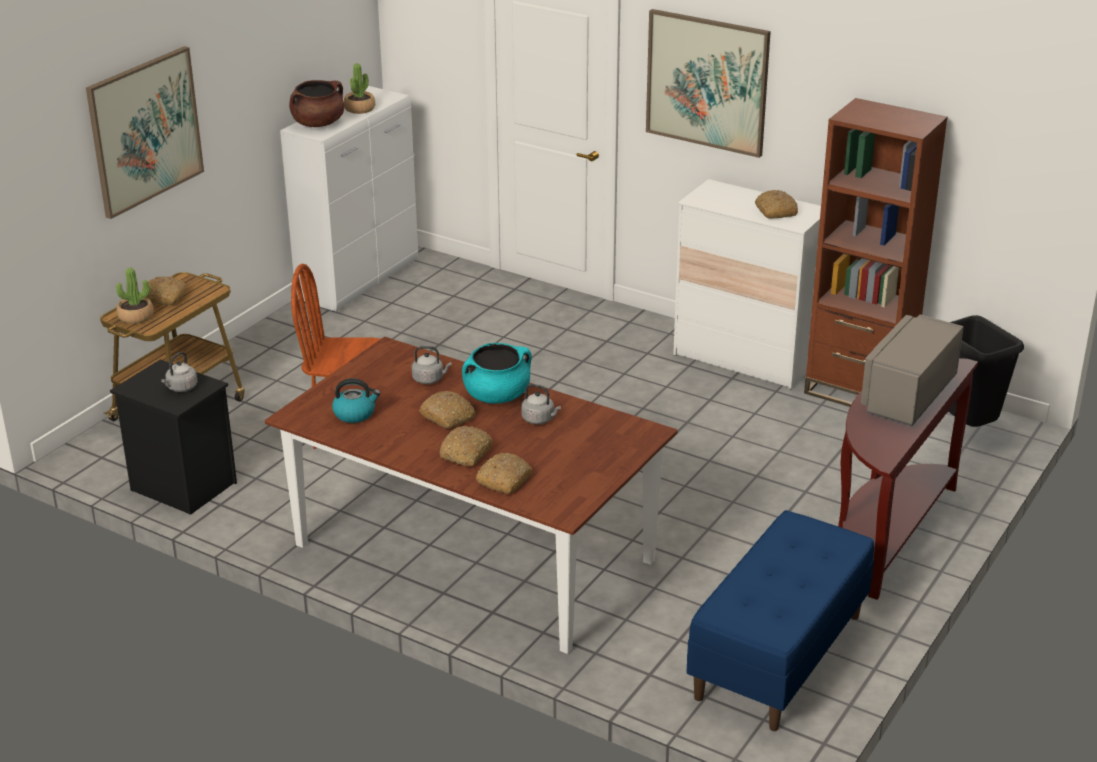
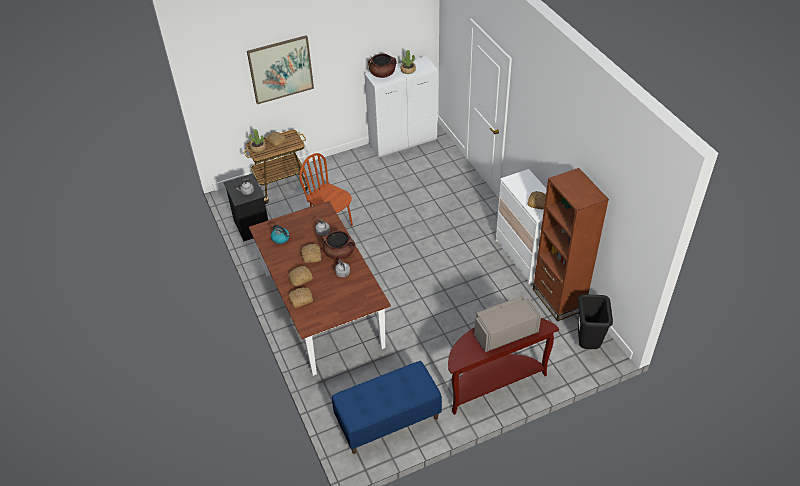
camera: 35 degrees right, 15 degrees up
turquoise cooking pot [462,343,532,404] -> brown cooking pot [322,231,355,260]
picture [646,9,771,158] -> none

